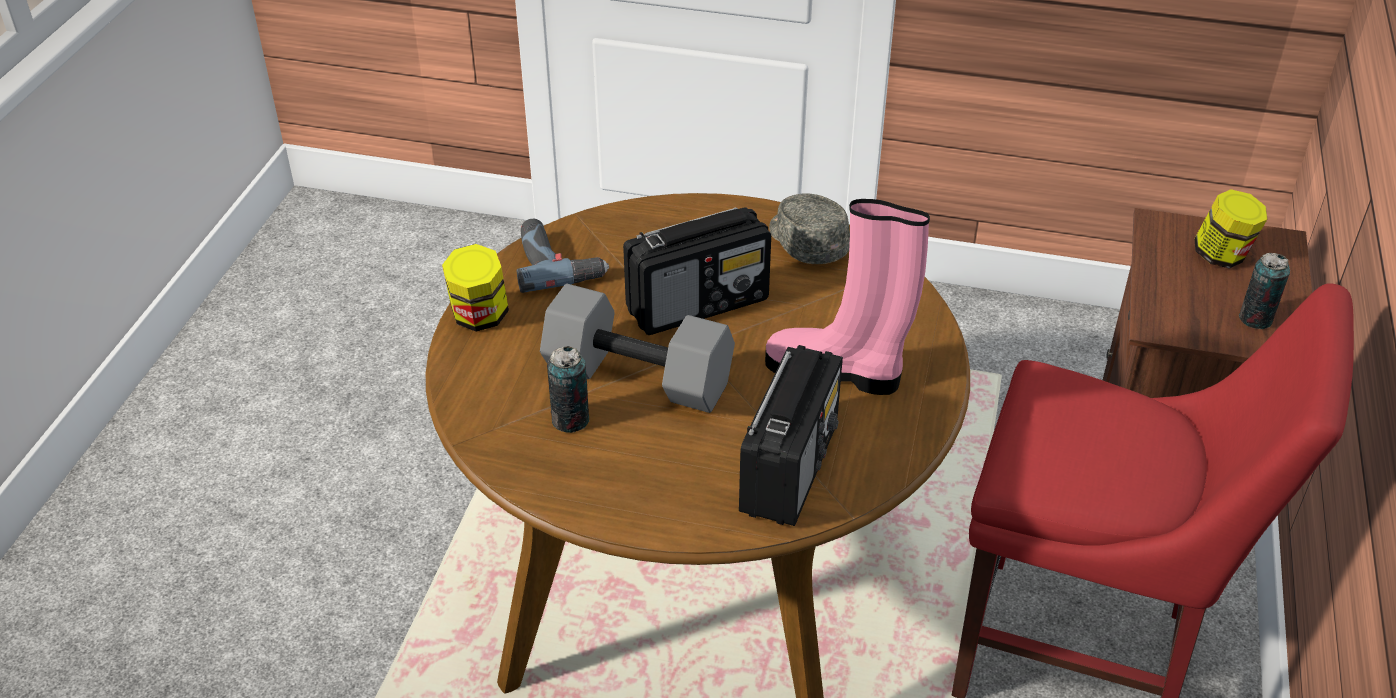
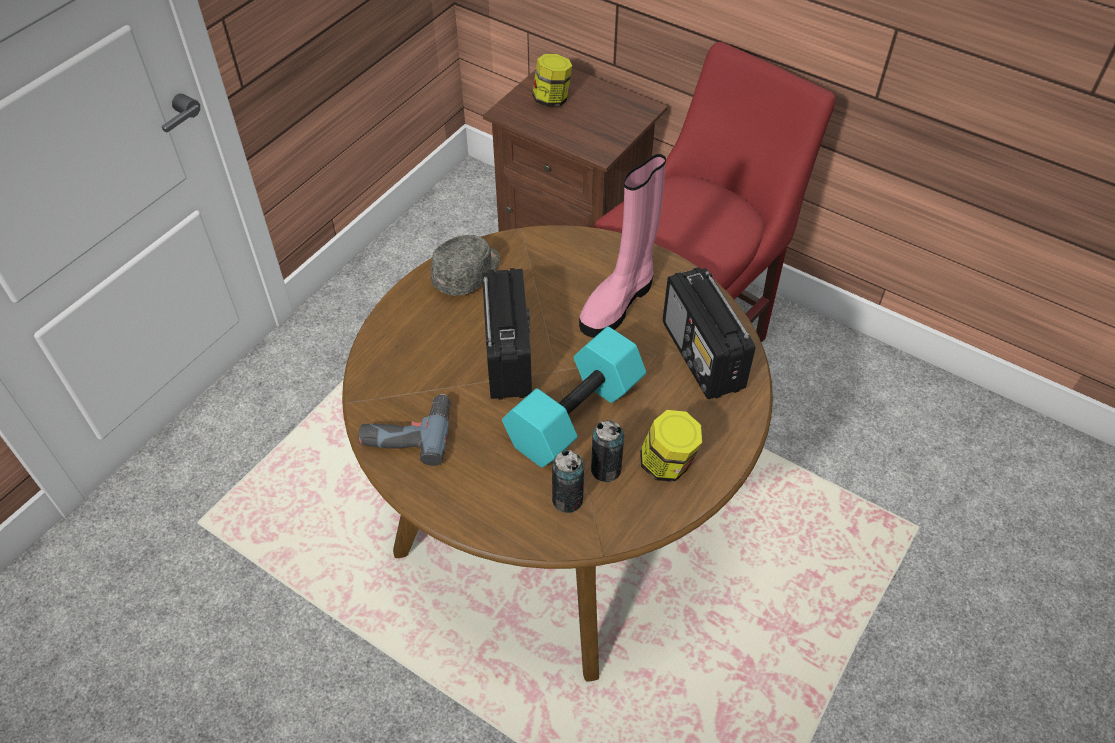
camera: 70 degrees left, 10 degrees up
jar [442,244,509,332] -> jar moved to [640,410,702,482]
grey dumbbell [540,284,735,413] -> turquoise dumbbell [502,327,646,468]
radio [739,345,843,526] -> radio turned 150 degrees counterclockwise [663,267,755,399]
grey cap [769,194,850,264] -> grey cap turned 135 degrees clockwise [430,235,500,296]
can [1239,253,1290,329] -> can moved to [552,450,584,513]

